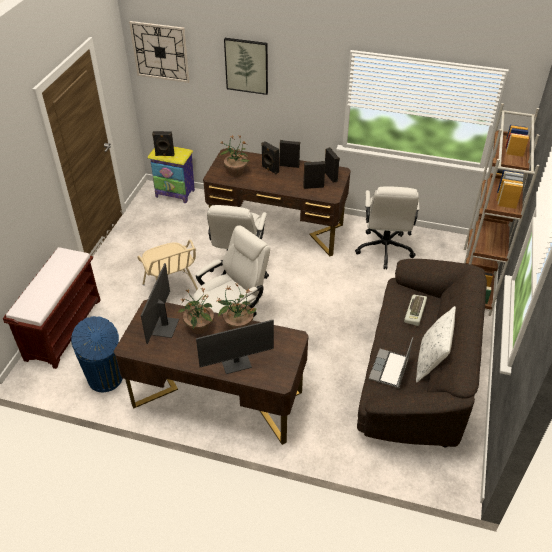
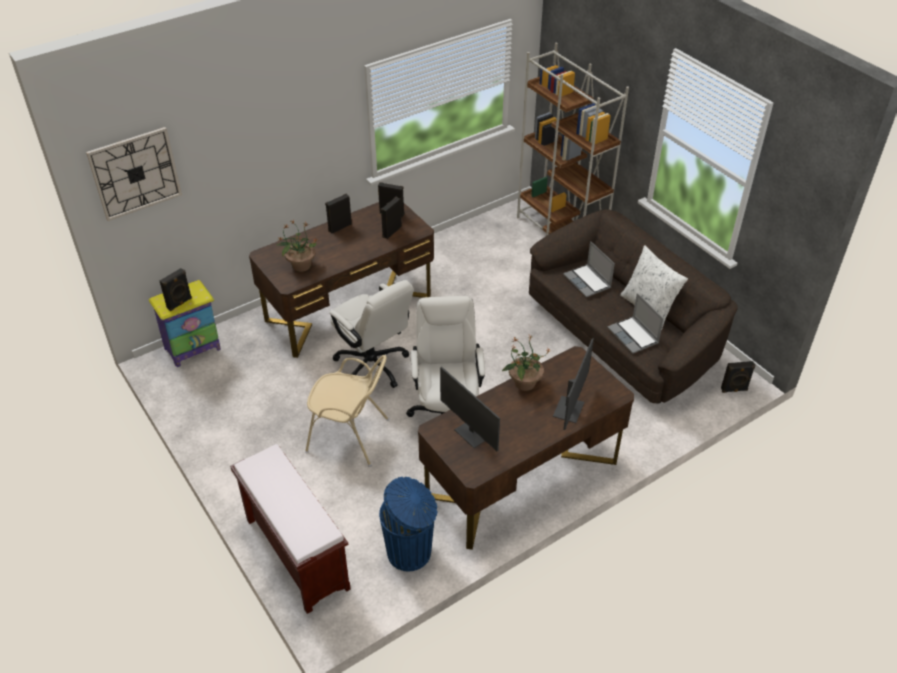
camera: 50 degrees left, 0 degrees up
potted plant [178,288,214,334] -> none
picture [224,38,268,95] -> none
black speaker [261,142,279,174] -> black speaker moved to [721,361,756,393]
white office chair [355,186,420,269] -> none
keyboard [404,295,427,326] -> laptop [563,241,615,297]

